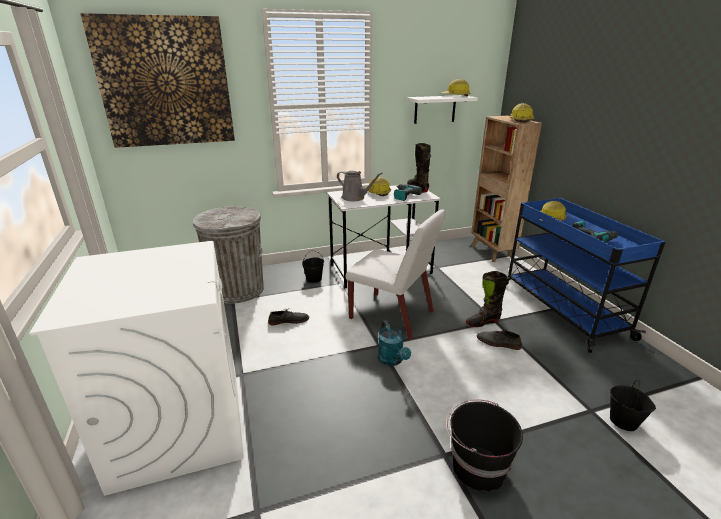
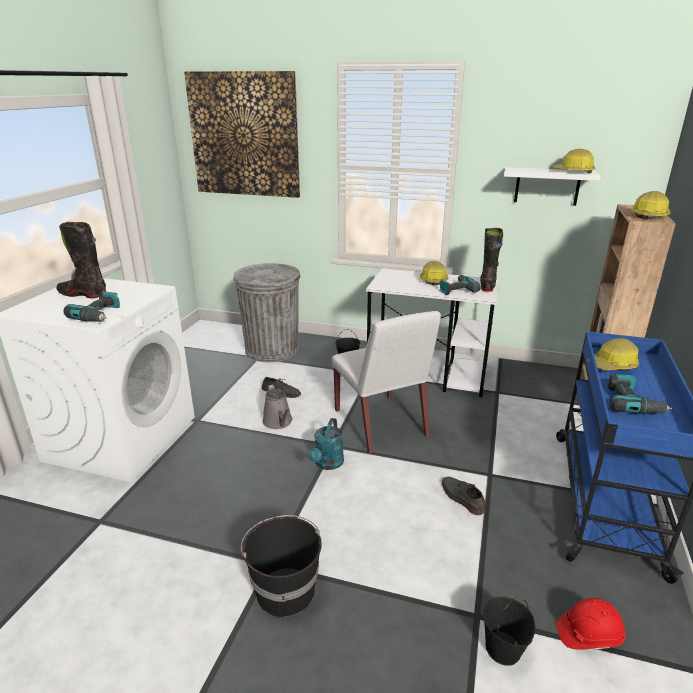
camera: 35 degrees right, 0 degrees up
grey watering can [337,171,383,201] -> grey watering can moved to [262,384,292,429]
black boot [466,271,507,327] -> black boot moved to [57,222,106,298]
none -> power drill [63,291,120,322]
none -> red hard hat [557,598,626,650]

